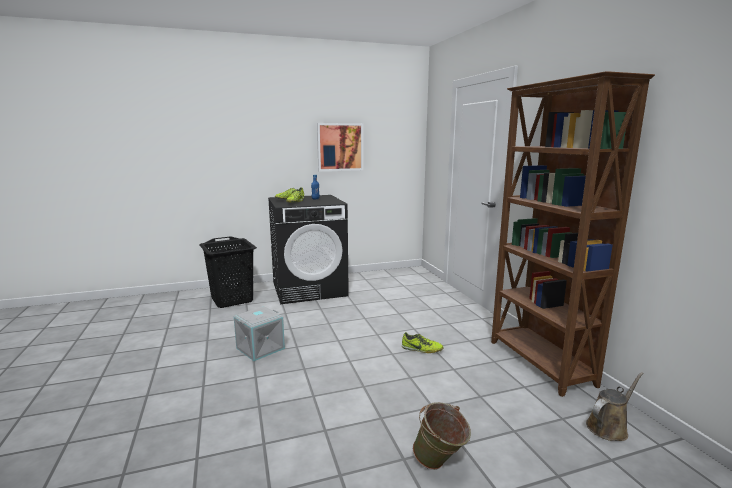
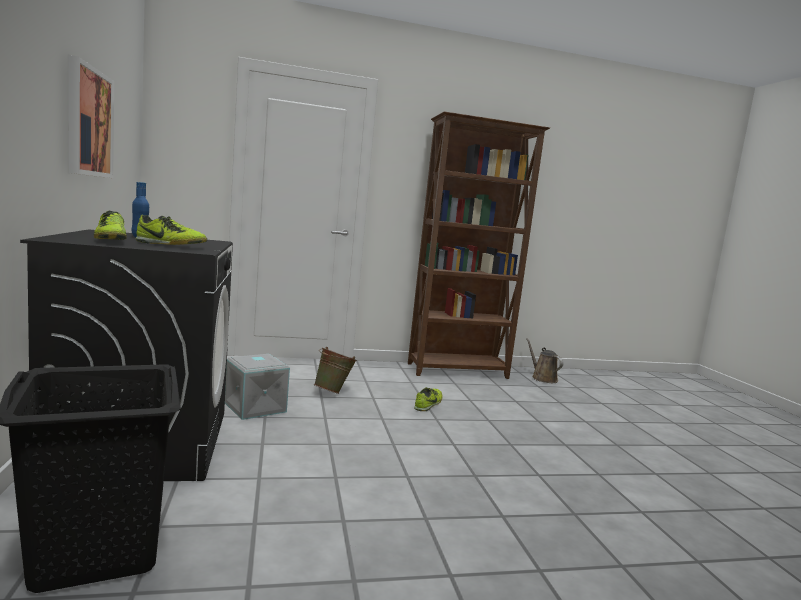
camera: 85 degrees left, 5 degrees down
grey storage box [234,306,285,361] -> grey storage box moved to [225,354,290,420]
green bucket [413,402,471,470] -> green bucket moved to [314,347,357,394]

